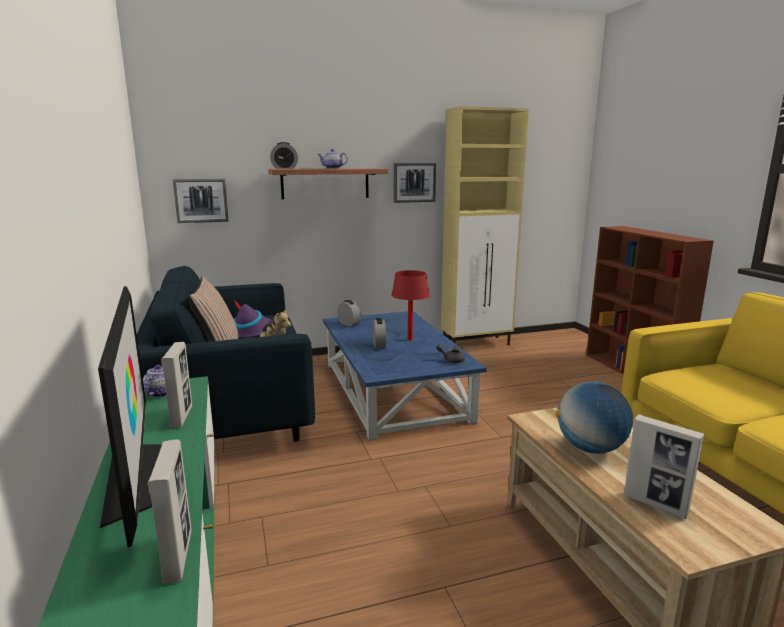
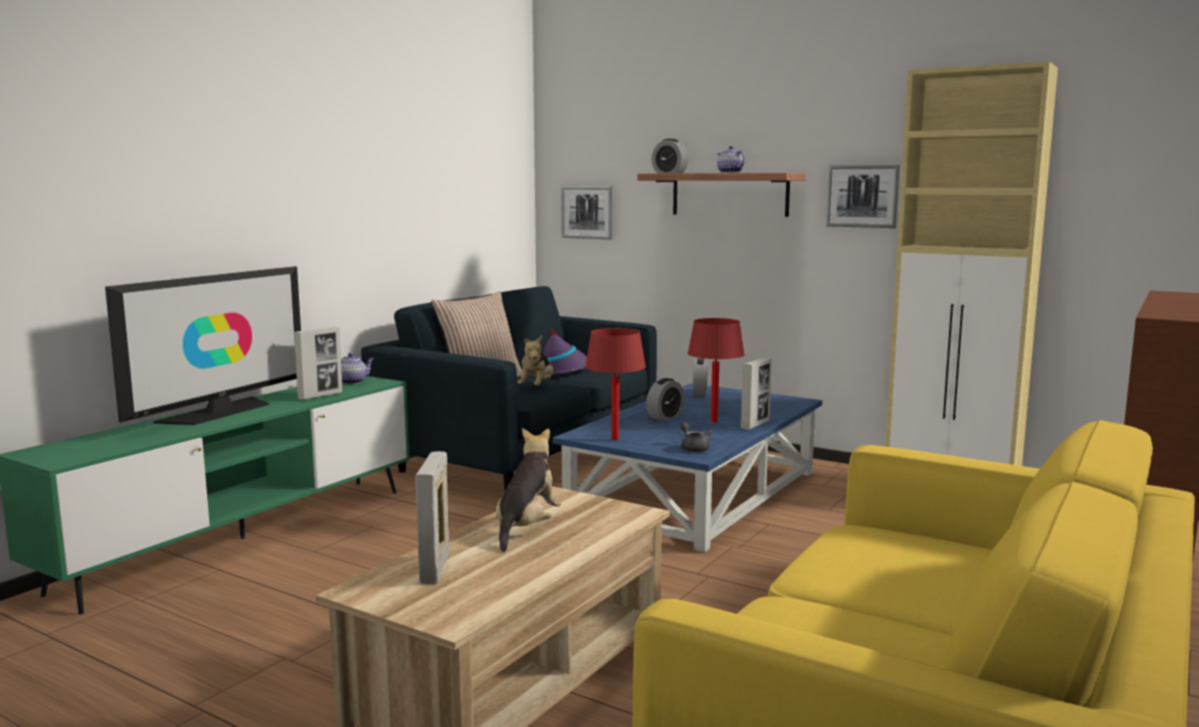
camera: 50 degrees right, 5 degrees down
picture frame [148,439,192,584] -> picture frame moved to [740,358,772,430]
globe [556,382,633,454] -> plush toy [496,428,562,552]
none -> red table lamp [585,328,646,440]

